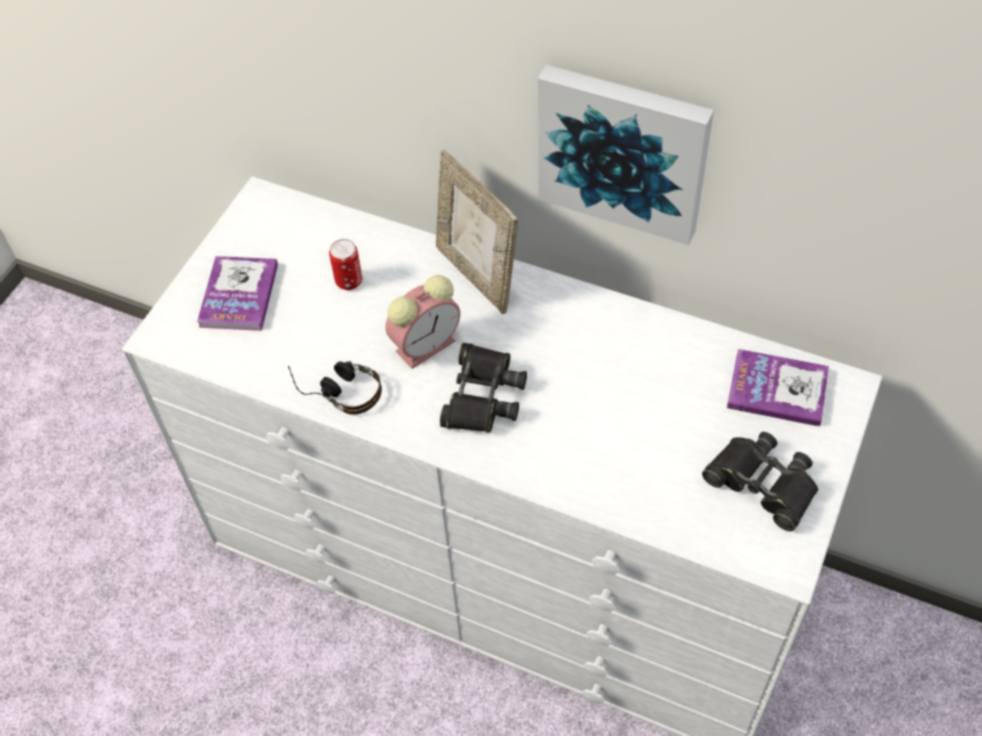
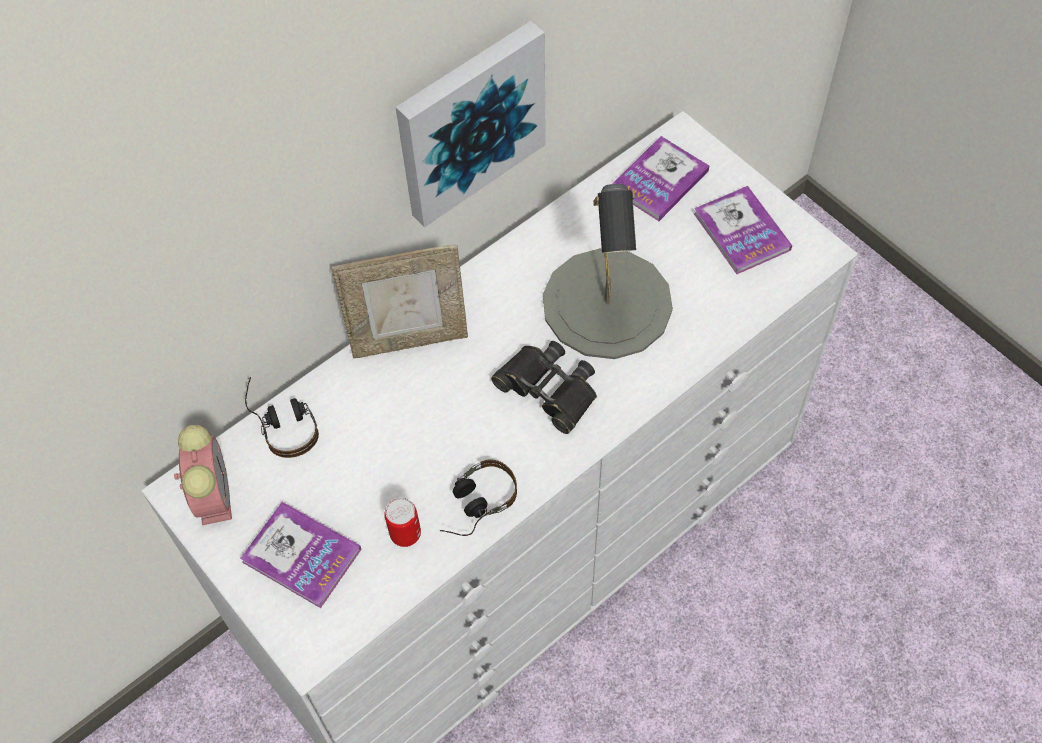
camera: 65 degrees left, 5 degrees up
can [329,239,362,290] -> can moved to [384,497,421,547]
alarm clock [385,275,460,369] -> alarm clock moved to [174,425,232,525]
black binoculars [702,432,818,531] -> book [694,186,792,274]
none -> headphones [245,377,319,458]
none -> grey table lamp [543,184,673,359]

